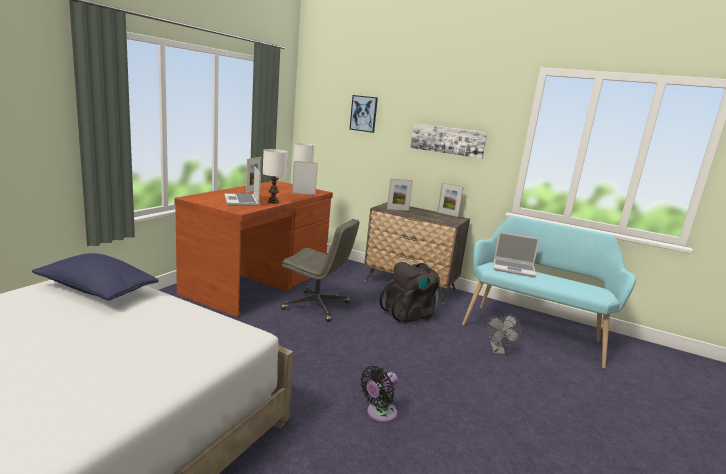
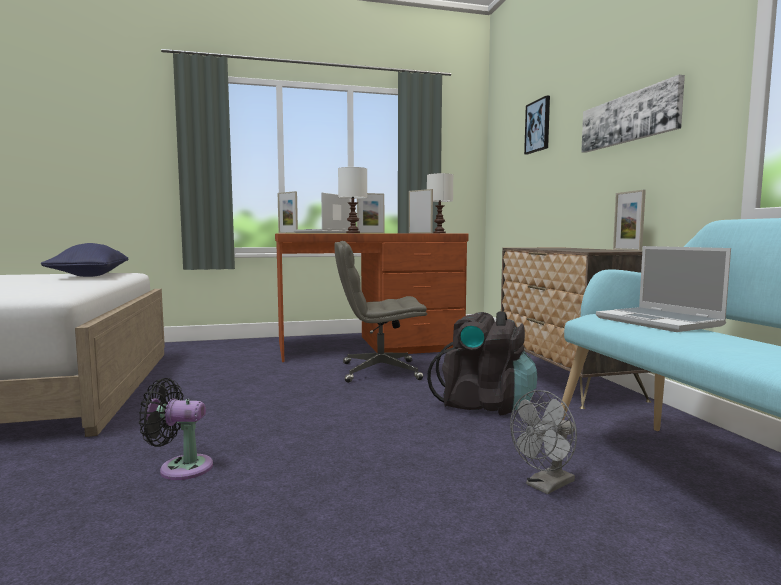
camera: 50 degrees right, 10 degrees down
grey office chair [281,219,359,322] -> grey office chair turned 105 degrees clockwise [334,241,427,383]
picture frame [387,178,413,211] -> picture frame moved to [278,191,298,233]

